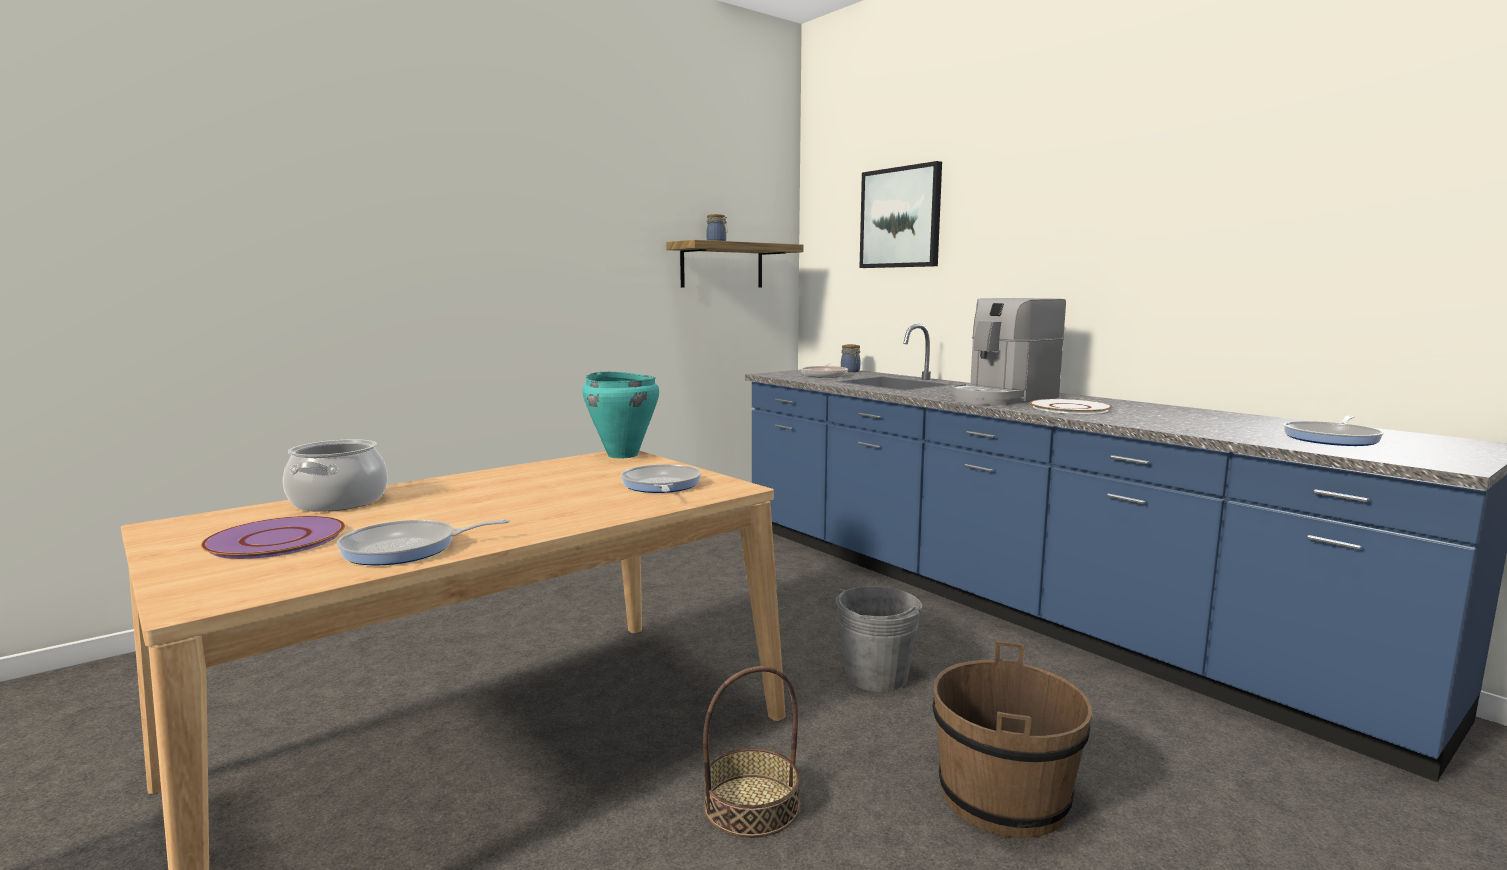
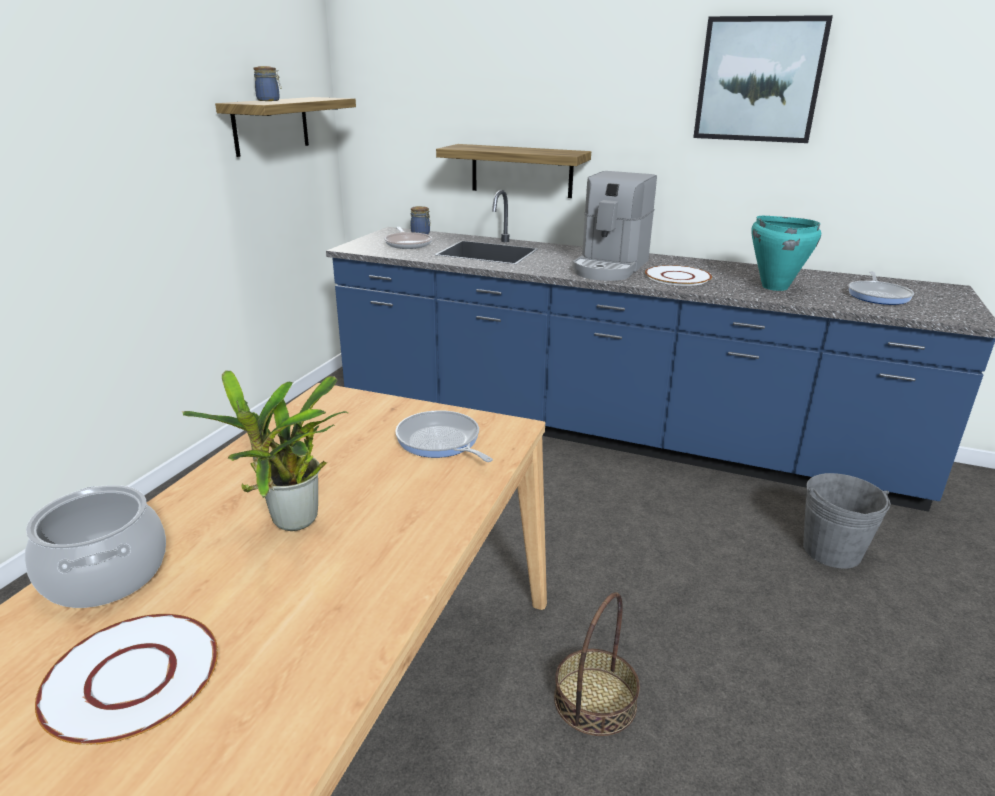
camera: 30 degrees left, 15 degrees up
purple plate [201,516,345,559] -> white plate [35,614,218,745]
frying pan [337,519,510,565] -> none
turquoise cooking pot [582,372,659,458] -> turquoise cooking pot moved to [751,216,821,291]
grey bucket [836,586,922,692] -> grey bucket moved to [803,473,891,569]
picture [860,161,942,268] -> picture moved to [693,15,833,143]
brown bucket [932,641,1092,838] -> none
none -> potted plant [182,370,348,531]
none -> shelf [436,144,591,198]

